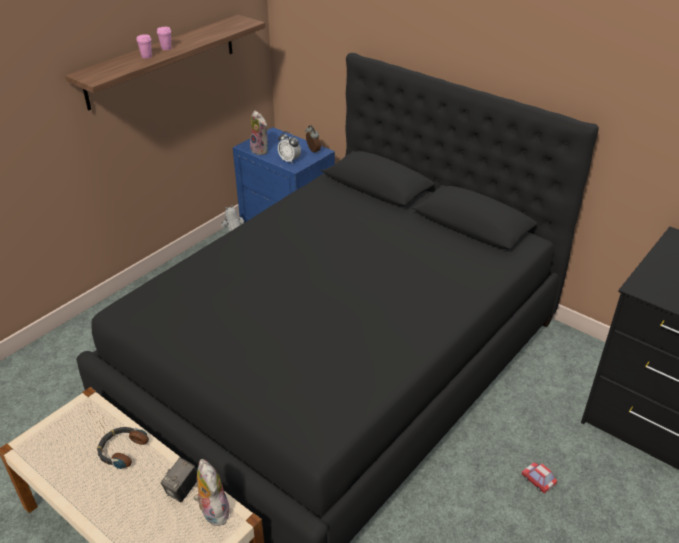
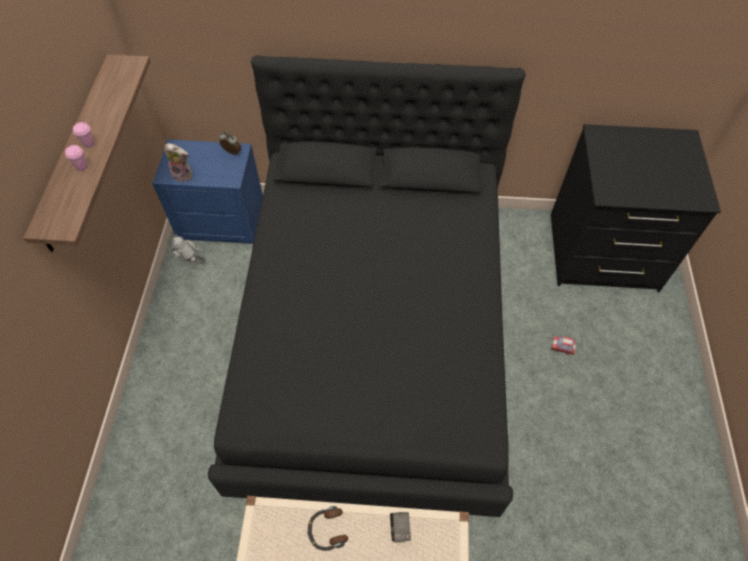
camera: 35 degrees left, 20 degrees up
plush toy [194,459,230,526] -> none
alarm clock [278,131,301,163] -> none

